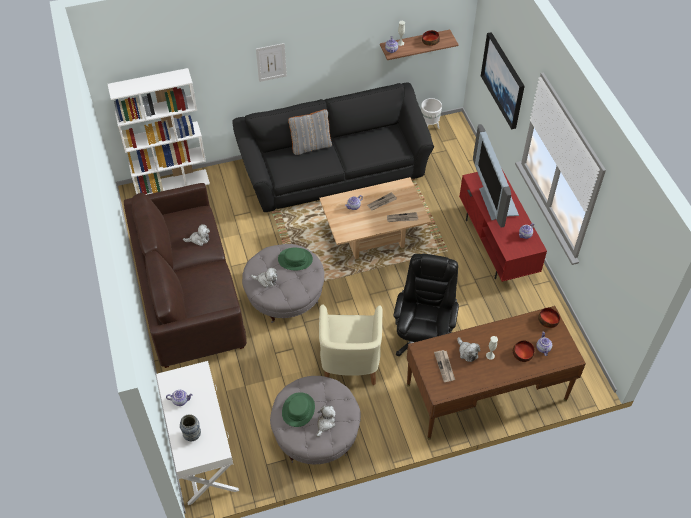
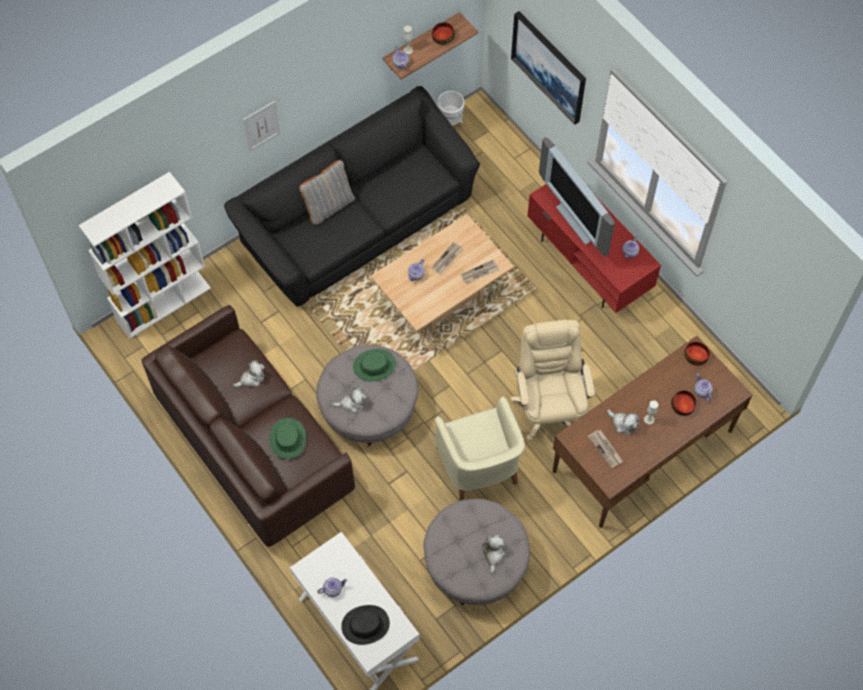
camera: 20 degrees left, 10 degrees up
vase [180,414,201,441] -> black hat [341,605,390,645]
green hat [282,392,315,427] -> green hat moved to [269,418,306,459]
black office chair [394,254,459,356] -> beige office chair [510,320,595,441]

